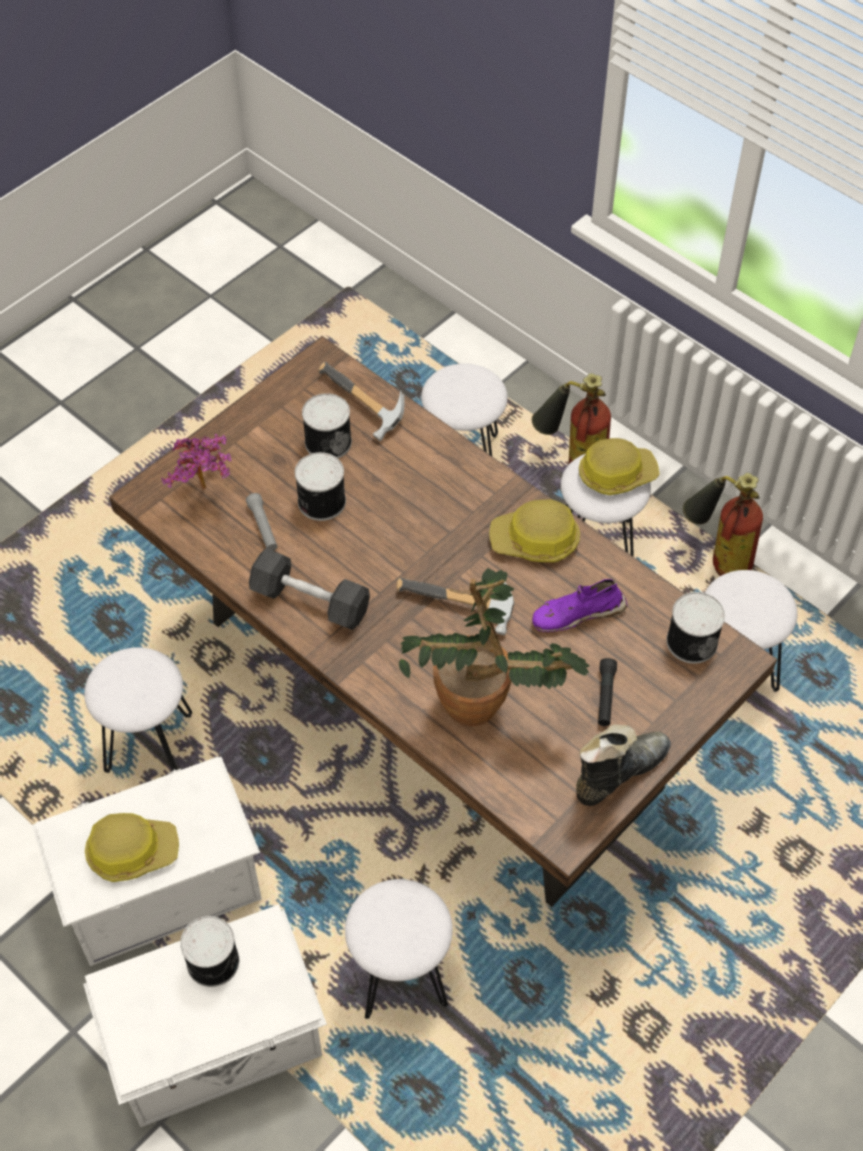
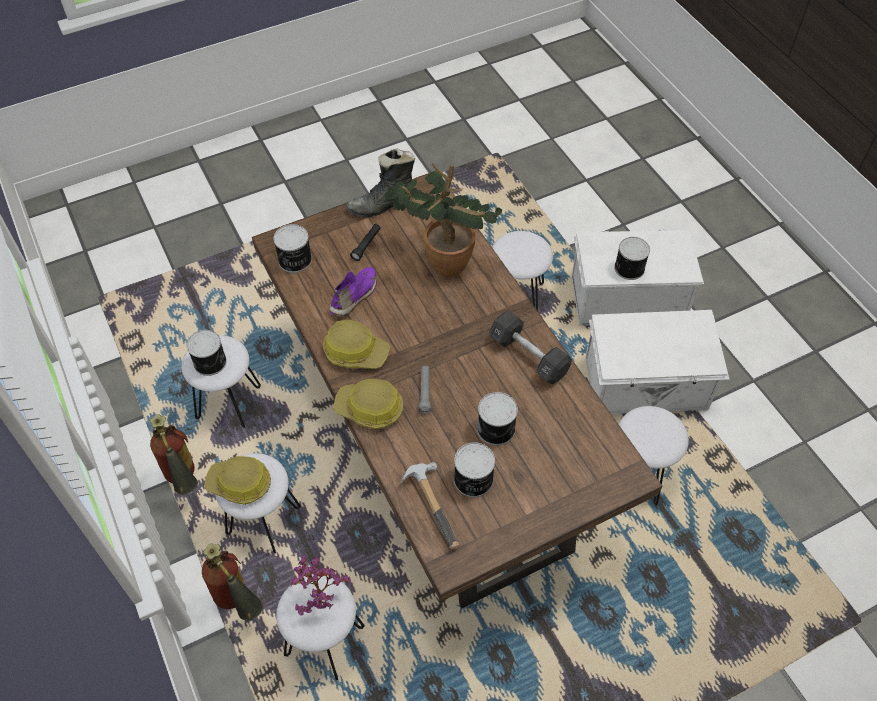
camera: 160 degrees left, 0 degrees up
hard hat [85,813,179,882] -> hard hat moved to [333,379,403,429]
potted plant [161,434,231,489] -> potted plant moved to [290,556,351,616]
grey flashlight [246,493,278,551] -> grey flashlight moved to [419,366,431,414]
hammer [396,577,514,635] -> none
purple shoe [532,579,628,632] -> purple shoe turned 60 degrees counterclockwise [329,267,377,316]
none -> can [187,330,227,376]

